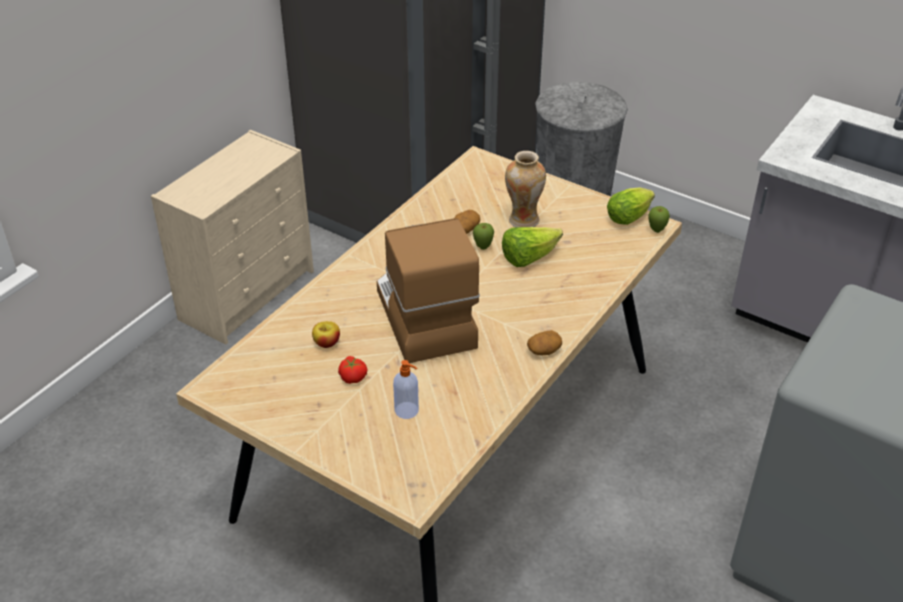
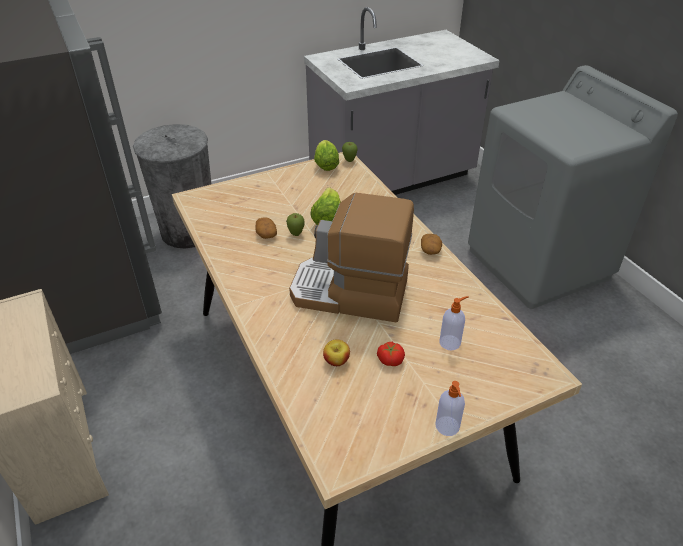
camera: 60 degrees left, 0 degrees up
vase [505,151,546,227] -> none
none -> soap dispenser [435,381,465,436]

